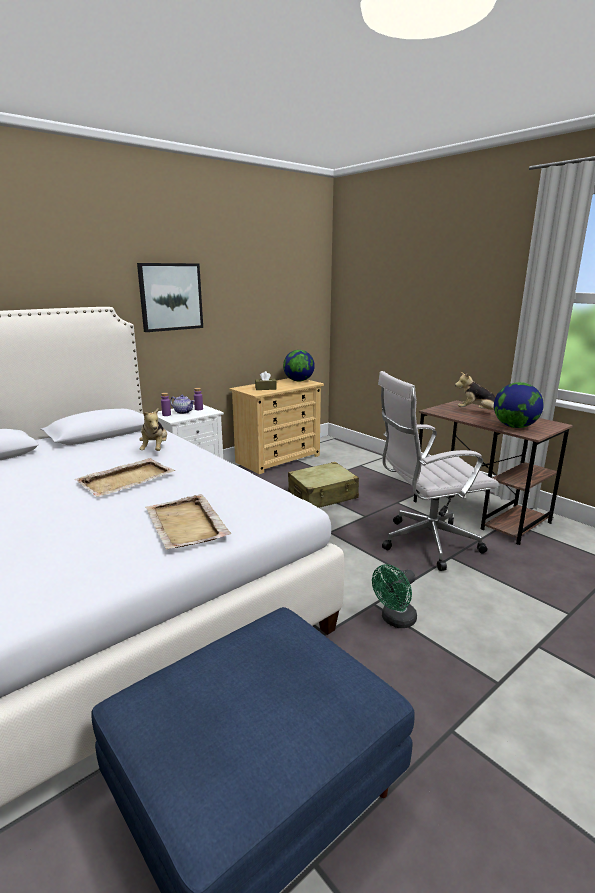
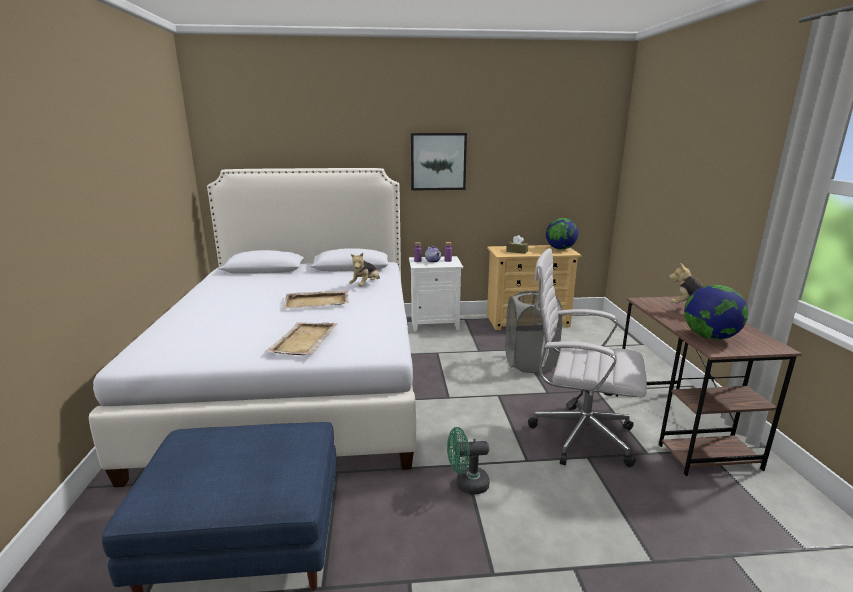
camera: 35 degrees right, 0 degrees up
beige suitcase [288,462,359,508] -> grey laundry basket [505,291,562,373]

